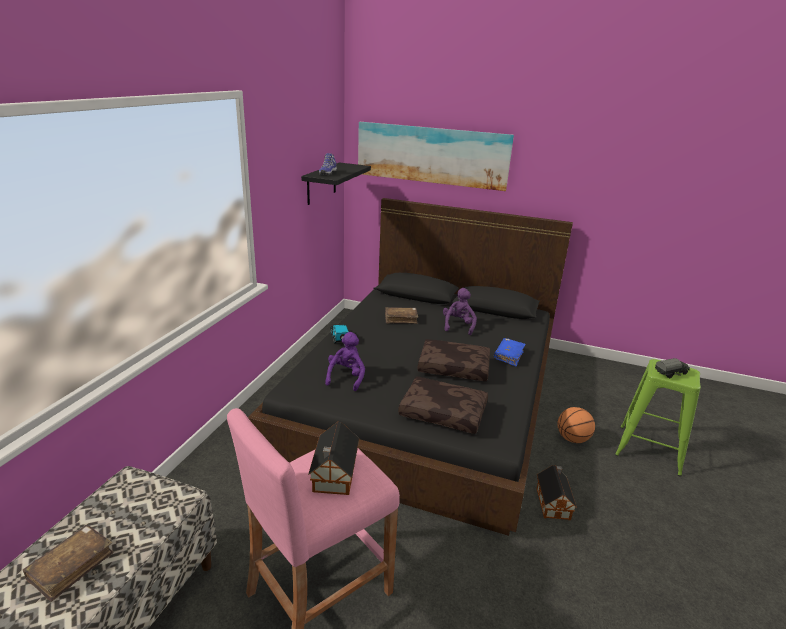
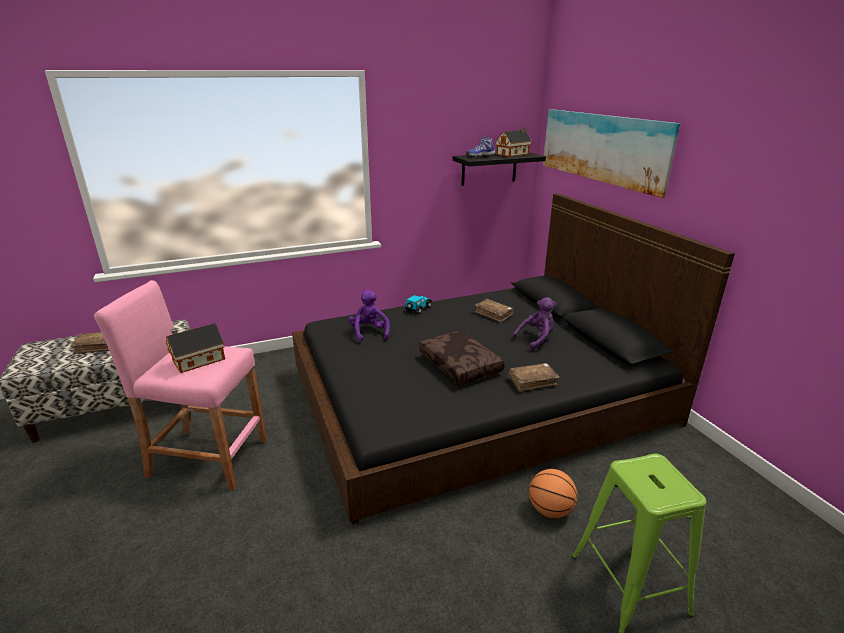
camera: 50 degrees right, 0 degrees up
purple plush toy [325,332,365,391] -> purple plush toy turned 75 degrees counterclockwise [348,290,390,343]
brown pillow [398,377,488,434] -> none
blue book [494,338,526,366] -> brown book [508,363,560,392]
toy house [537,465,577,520] -> toy house moved to [495,128,532,157]
toy truck [655,358,690,378] -> none

